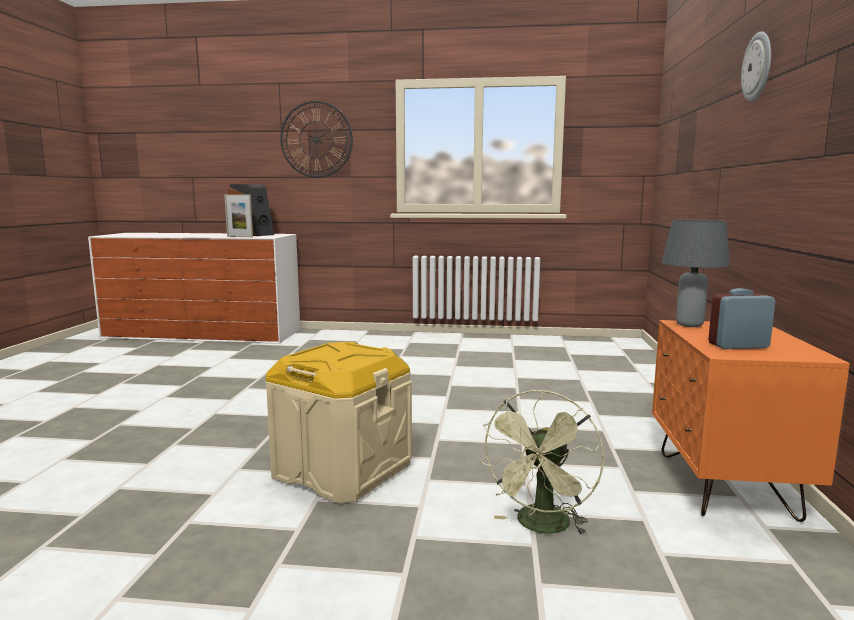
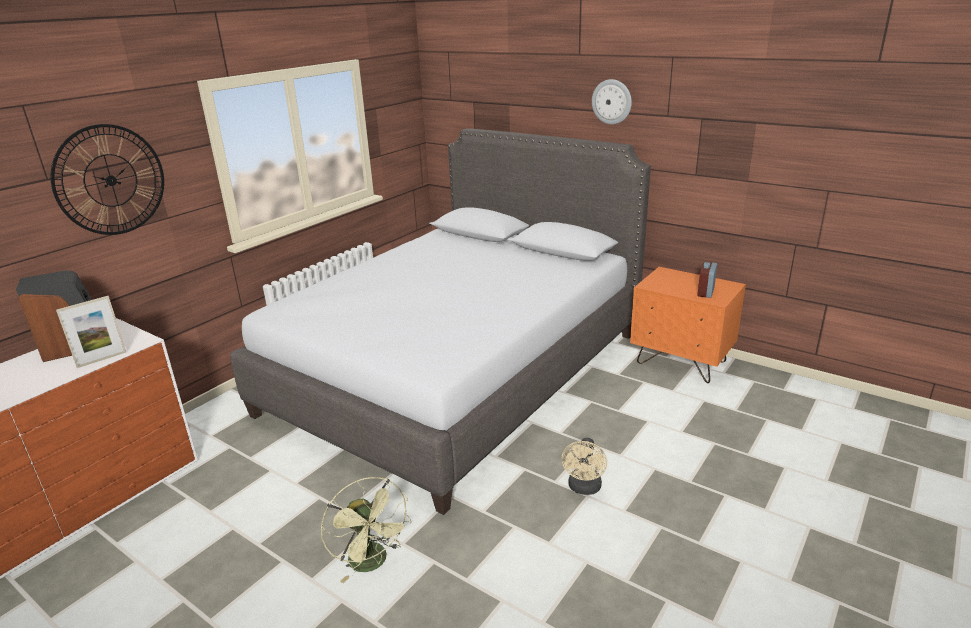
camera: 60 degrees left, 15 degrees up
beige storage box [265,342,412,503] -> beige fan [562,438,607,495]
green fan [479,390,604,536] -> green fan moved to [321,477,412,583]
grey table lamp [662,220,730,327] -> none
none -> grey bed [230,128,651,515]

